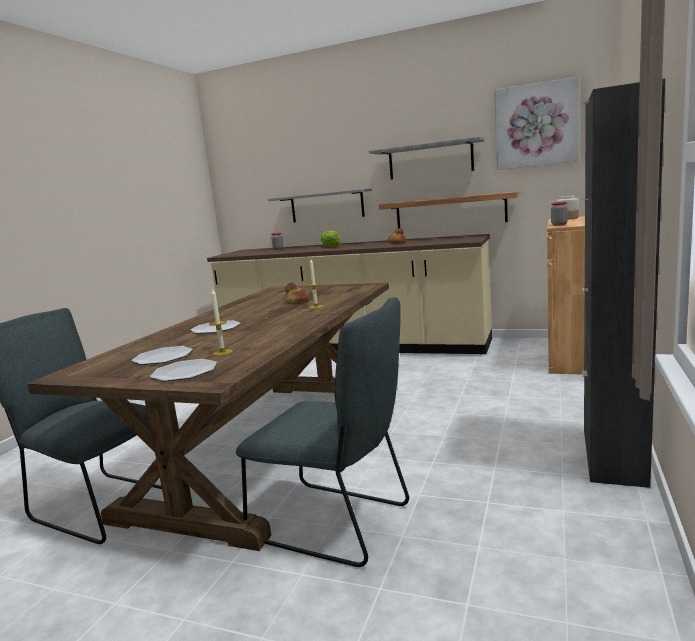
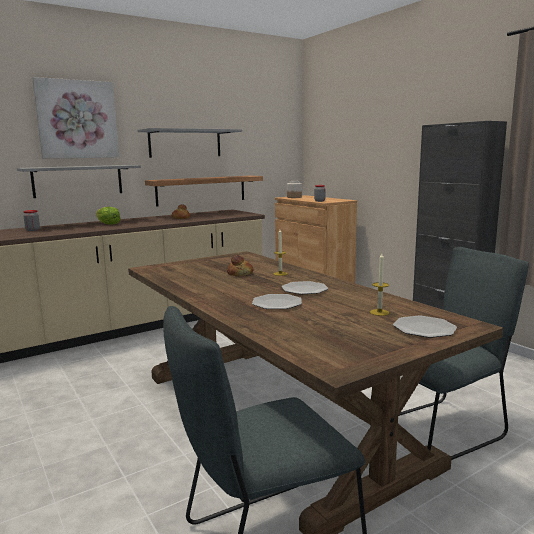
camera: 55 degrees left, 0 degrees up
plate [132,346,193,365] -> plate moved to [282,281,329,294]
picture [494,76,579,170] -> picture moved to [32,77,119,159]

